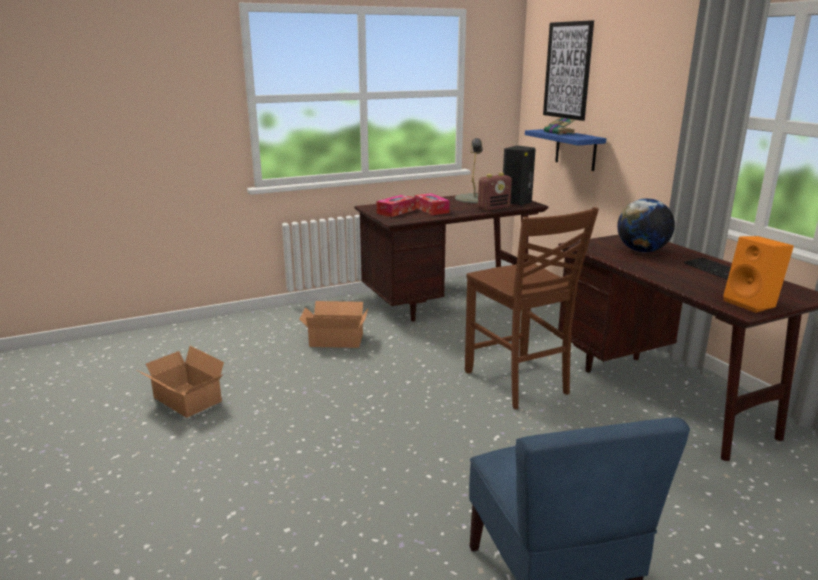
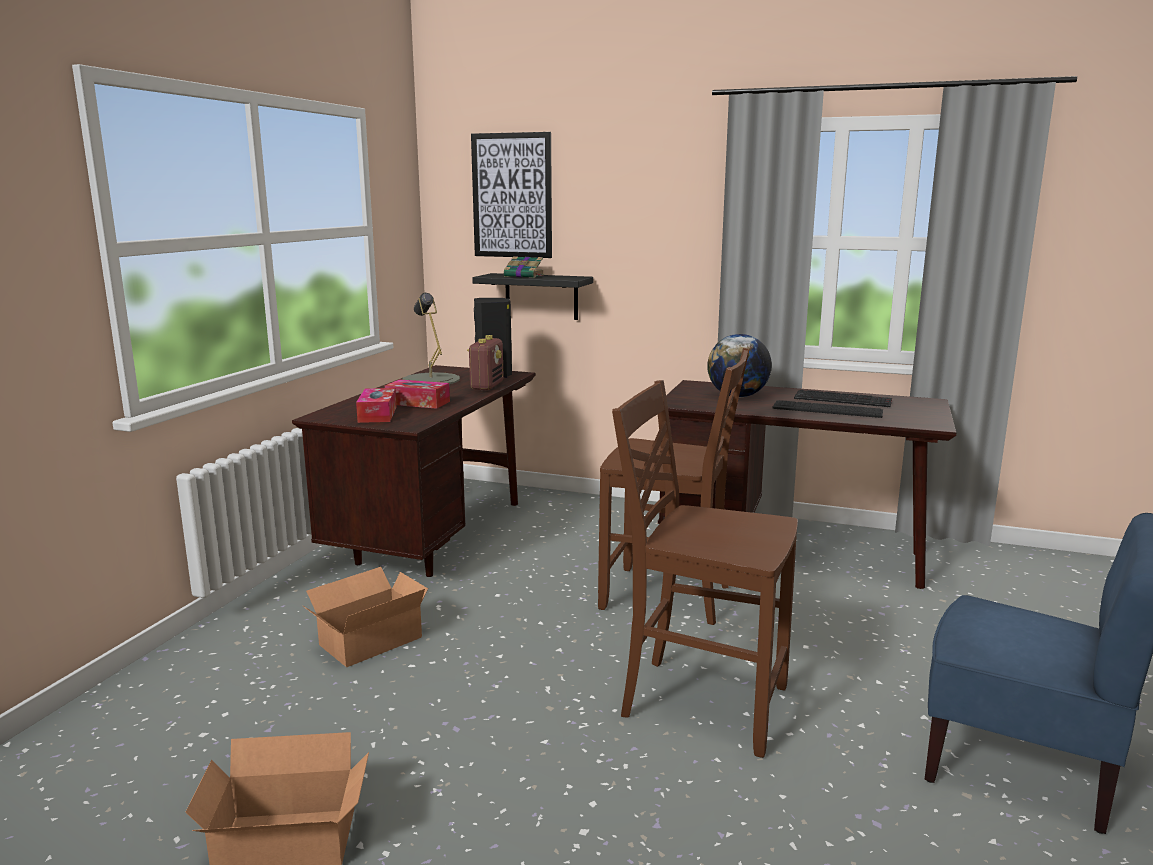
camera: 45 degrees left, 5 degrees down
blue shelf [525,129,606,171] -> black shelf [472,273,593,320]
orange speaker [723,236,794,313] -> none
none -> brown chair [612,380,798,758]
none -> keyboard [772,400,883,418]

